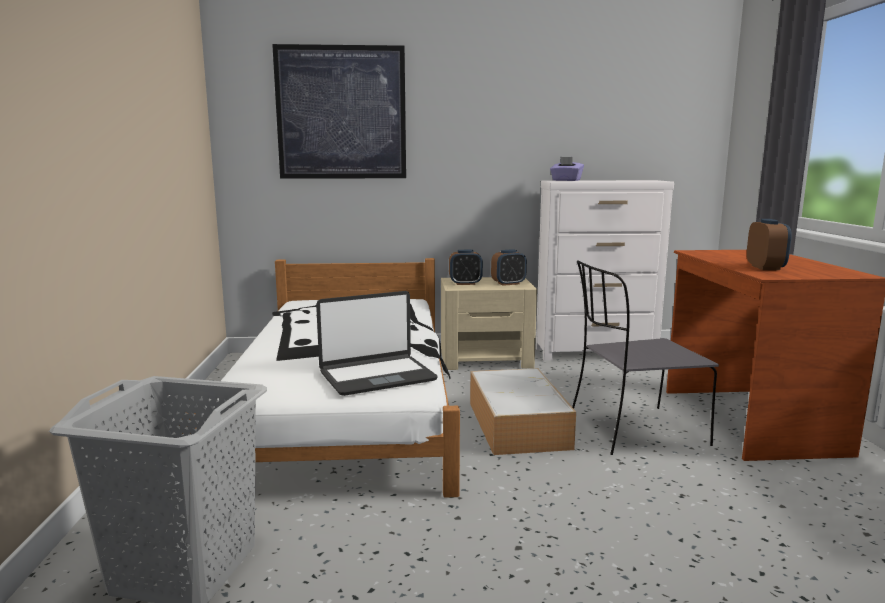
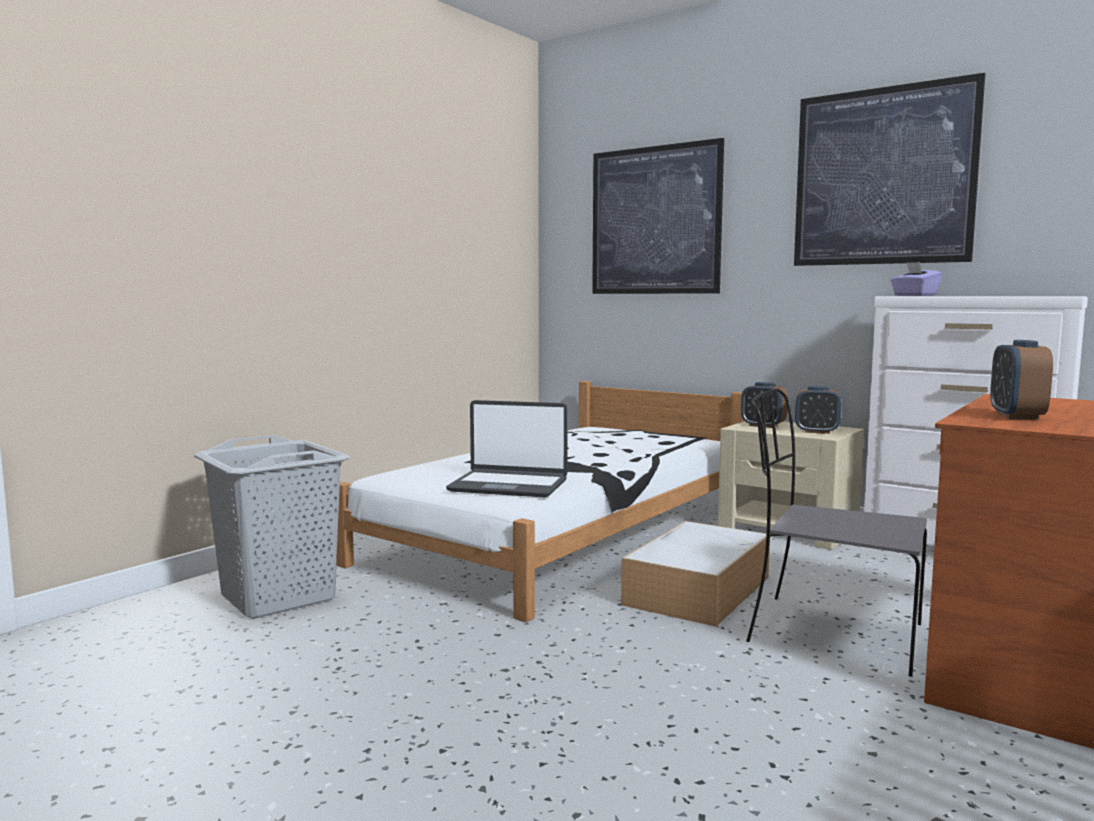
camera: 40 degrees right, 5 degrees down
alarm clock [747,219,792,270] -> alarm clock turned 150 degrees clockwise [990,340,1053,420]
none -> picture [794,73,985,266]

